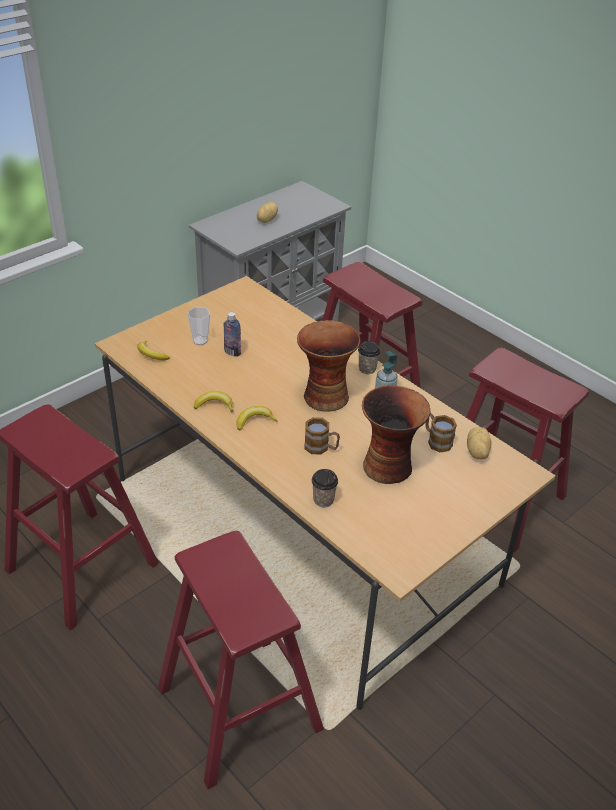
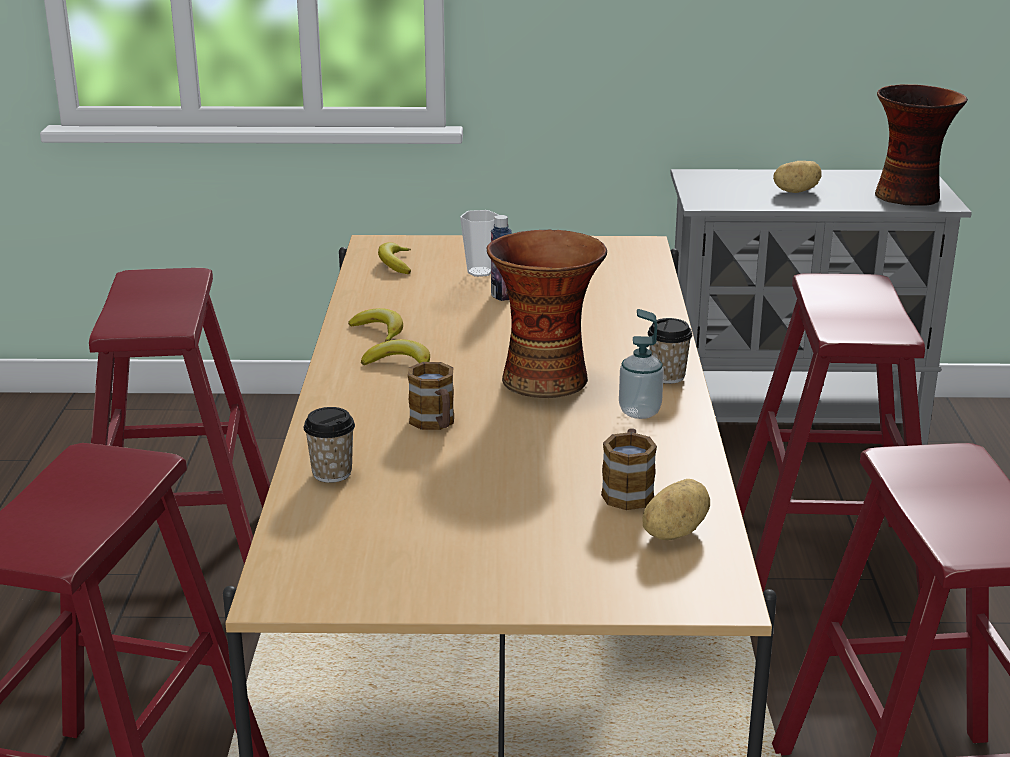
camera: 45 degrees right, 15 degrees down
vase [362,385,430,484] -> vase moved to [875,84,968,206]

